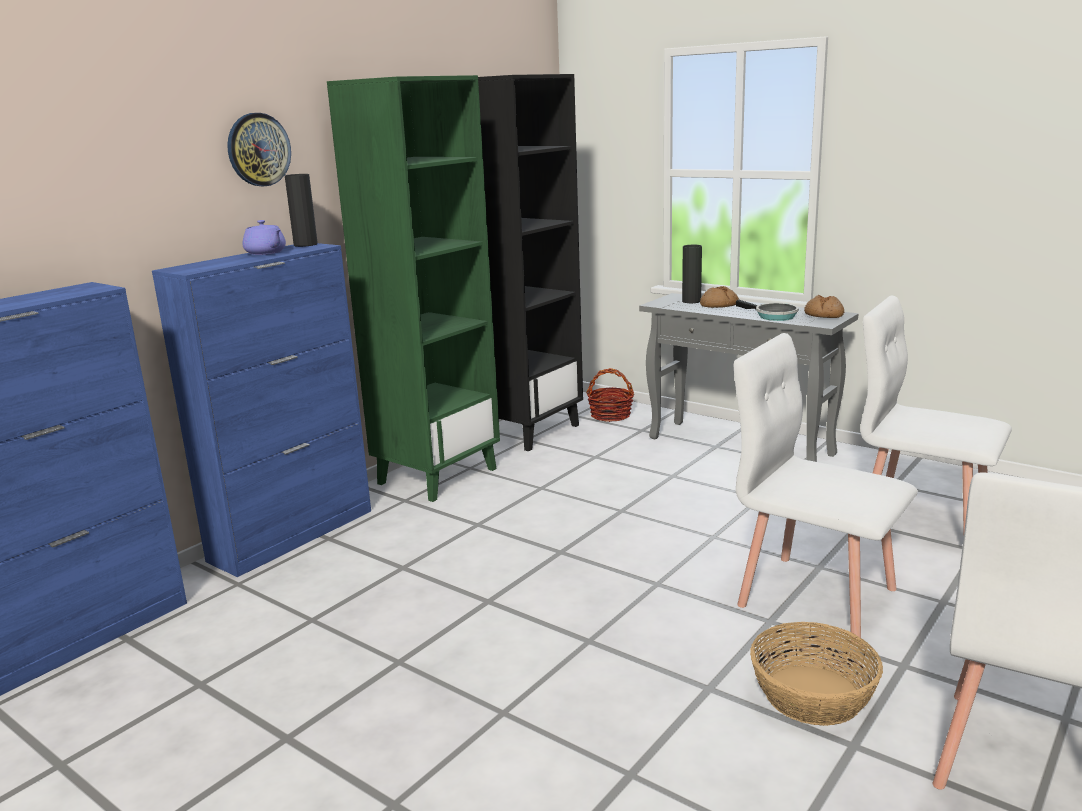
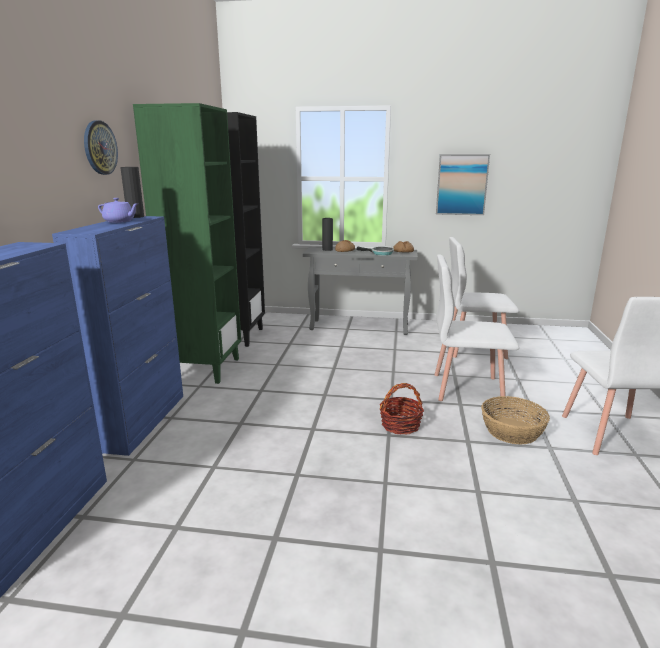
camera: 30 degrees left, 0 degrees up
basket [586,368,634,422] -> basket moved to [380,383,424,435]
none -> picture [436,154,490,215]

